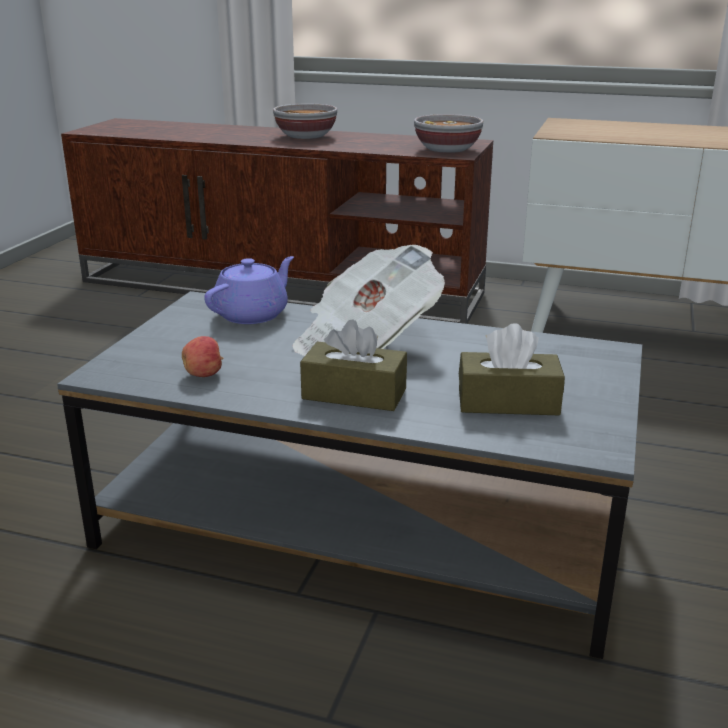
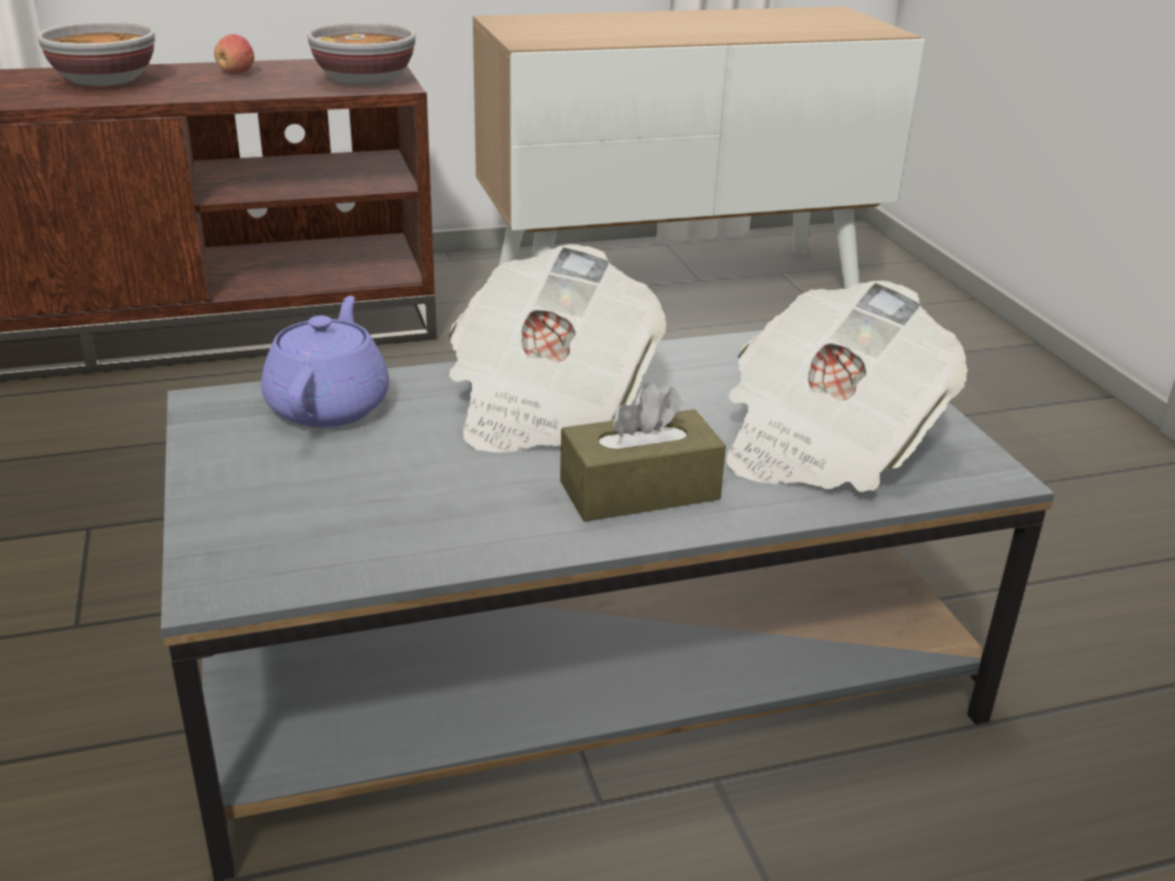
camera: 35 degrees left, 5 degrees up
apple [182,336,224,377] -> apple moved to [214,34,254,73]
brown tissue box [459,323,565,415] -> newspaper [726,280,968,492]

